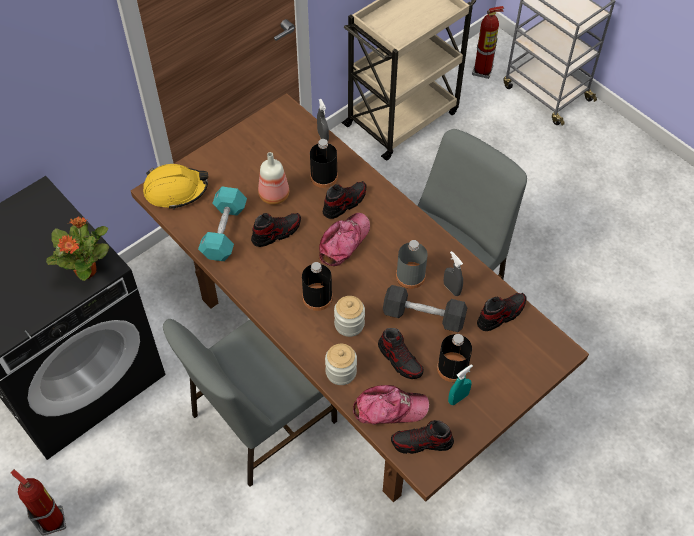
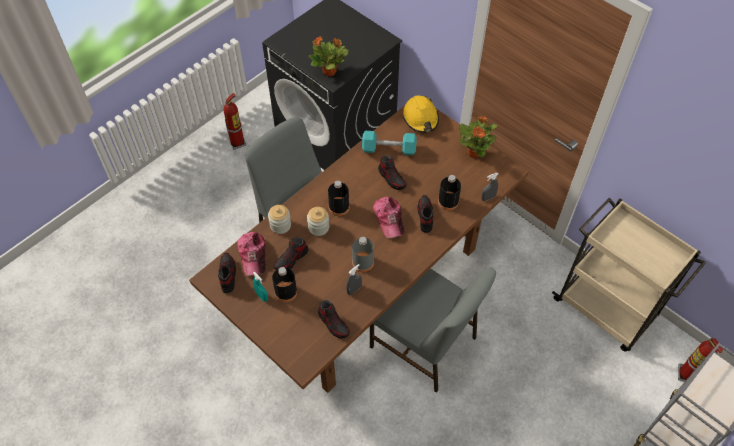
camera: 85 degrees right, 0 degrees up
bottle [258,152,289,205] -> none
cap [319,213,370,266] -> cap turned 45 degrees clockwise [373,197,405,238]
shoe [323,181,366,219] -> shoe turned 135 degrees counterclockwise [418,195,433,233]
black dumbbell [383,285,467,332] -> none
none -> potted plant [459,116,497,158]

